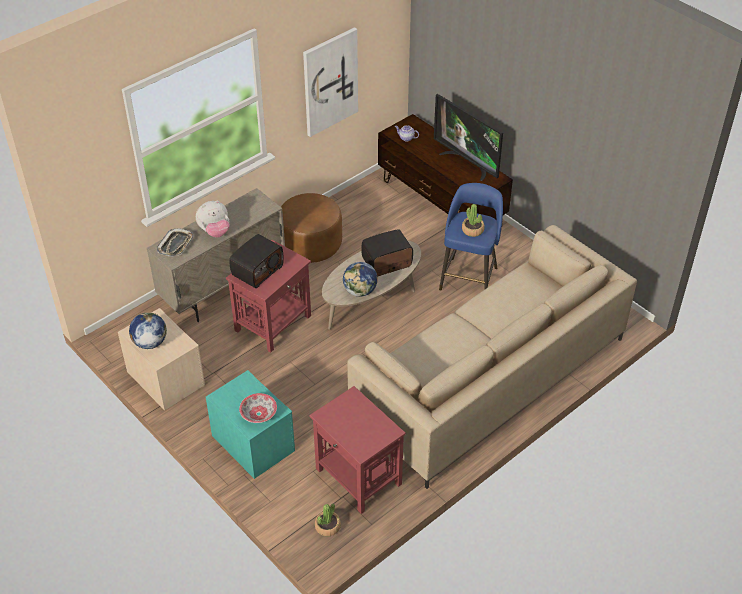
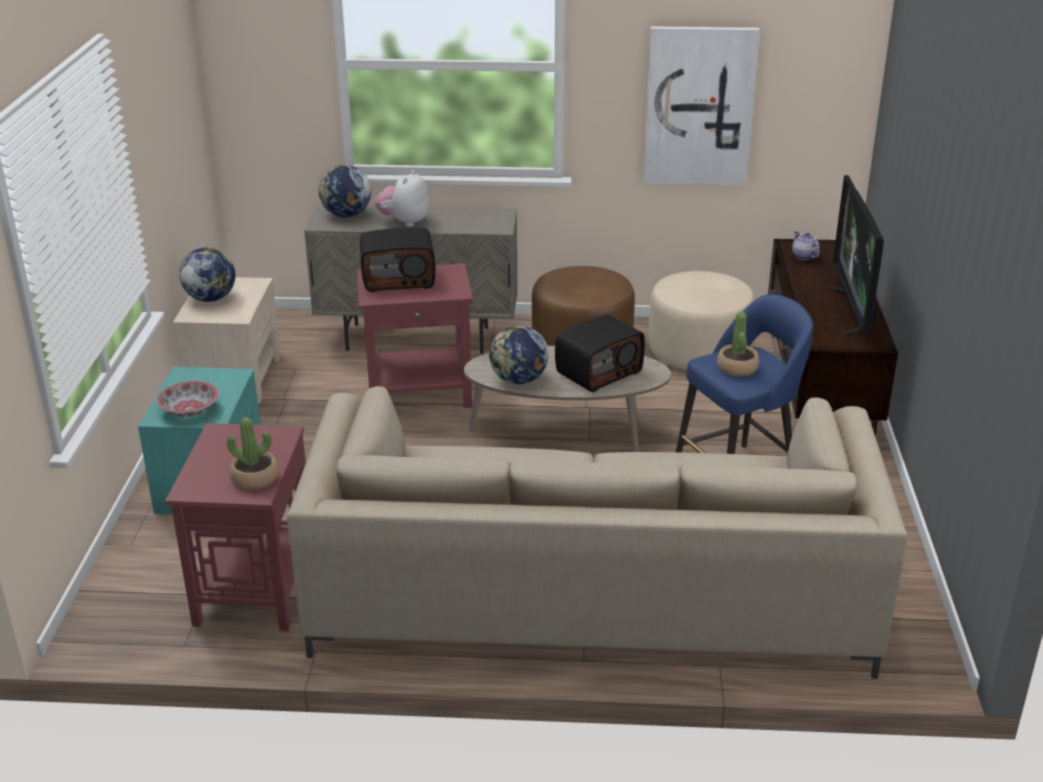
camera: 45 degrees right, 15 degrees down
tray [157,228,194,256] -> globe [319,165,372,217]
plush toy [196,200,229,237] -> plush toy turned 90 degrees clockwise [375,170,429,227]
potted plant [315,503,341,536] -> potted plant moved to [227,417,279,490]
radio [361,229,413,277] -> radio turned 120 degrees clockwise [555,314,645,392]
none -> beige ottoman [648,271,755,370]

